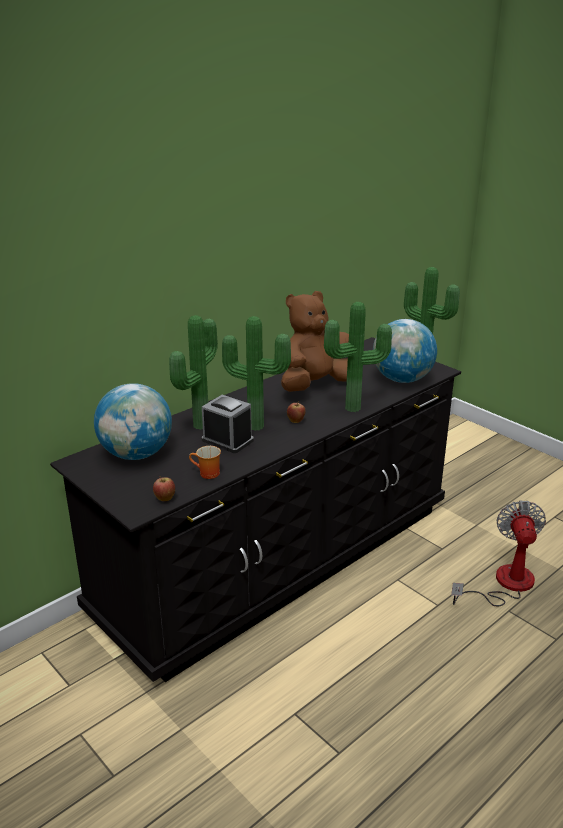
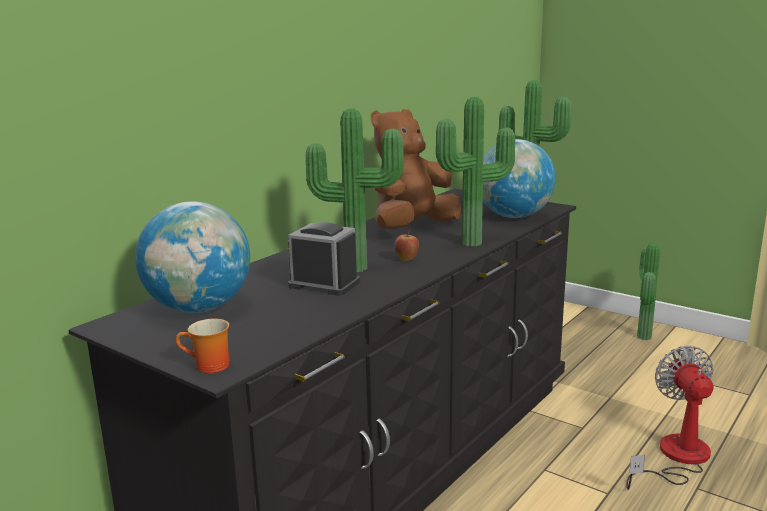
camera: 10 degrees left, 10 degrees down
apple [153,476,175,501] -> none
potted plant [169,315,218,430] -> potted plant moved to [637,243,660,340]
mug [189,446,221,479] -> mug moved to [176,319,229,373]

